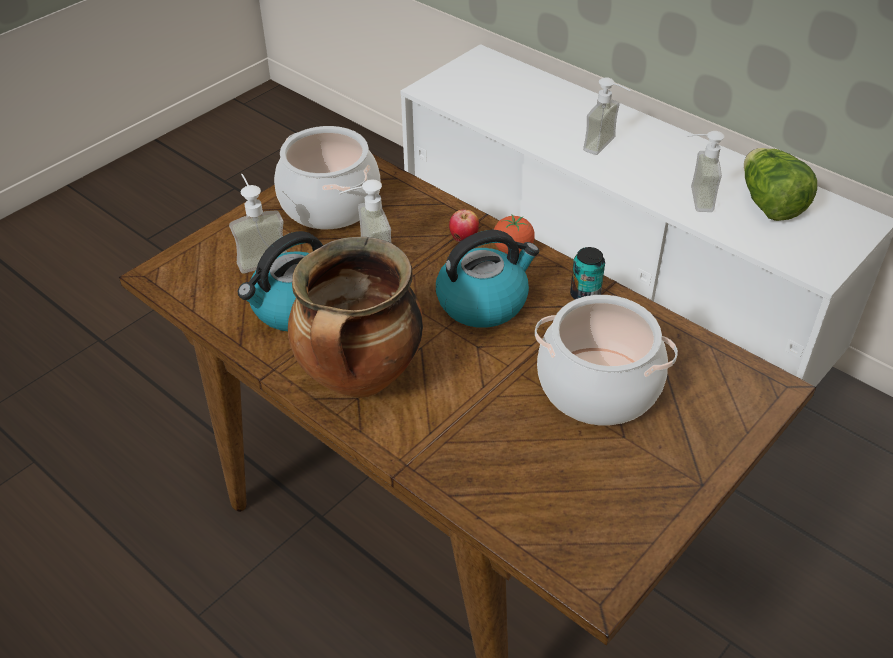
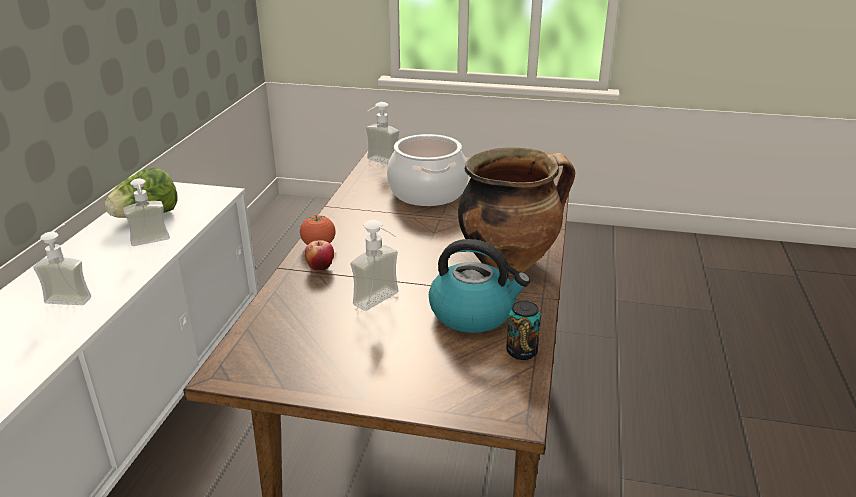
camera: 120 degrees left, 15 degrees down
soap dispenser [229,174,287,274] -> soap dispenser moved to [366,102,399,165]
cooking pot [274,126,380,229] -> none
kettle [436,230,539,328] -> none
can [570,247,605,299] -> can moved to [506,301,541,360]

